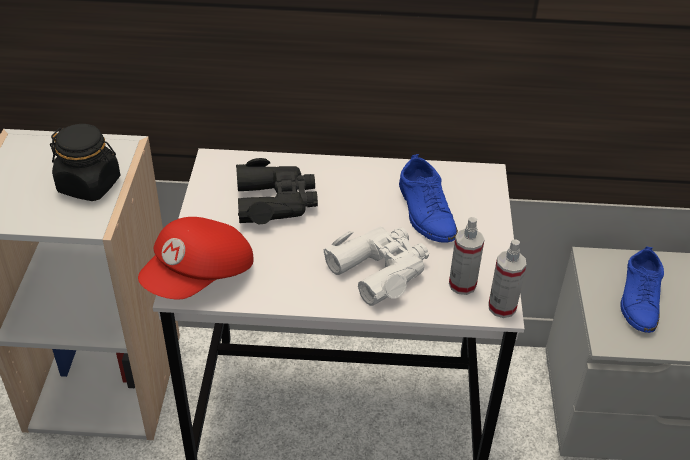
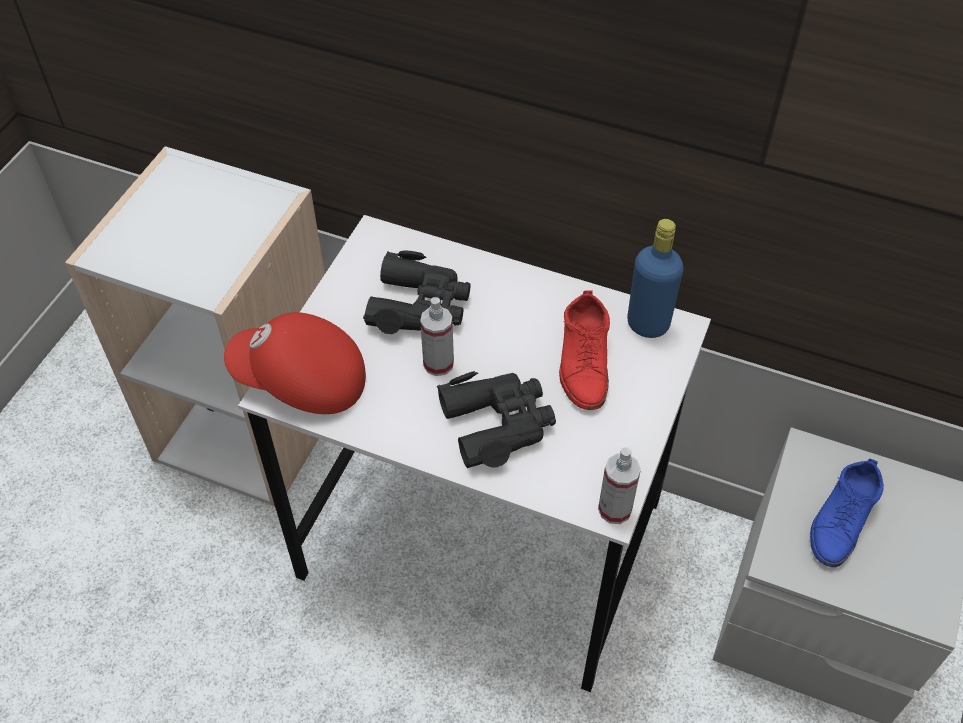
camera: 20 degrees right, 10 degrees up
black jar [50,124,120,201] -> none
red cap [138,217,254,300] -> red cap turned 45 degrees clockwise [224,312,366,414]
white binoculars [323,227,429,306] -> black binoculars [437,371,556,468]
blue shoe [399,154,458,243] -> red shoe [559,290,610,410]
spray bottle [449,217,485,295] -> spray bottle moved to [420,297,454,376]
none -> blue bottle [627,219,684,338]

